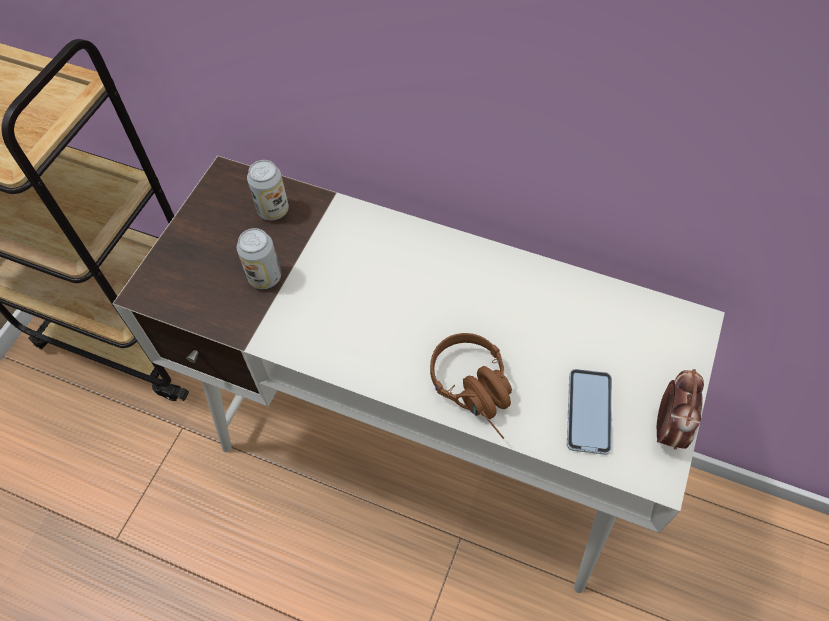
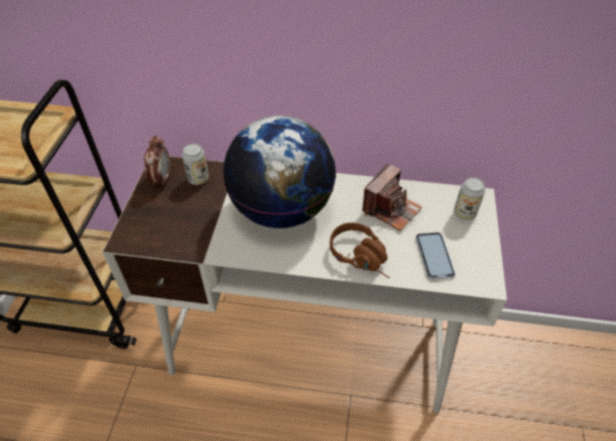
camera: 15 degrees left, 10 degrees down
can [237,228,281,289] -> can moved to [454,177,485,220]
alarm clock [657,369,704,450] -> alarm clock moved to [144,135,170,187]
none -> globe [223,116,336,228]
none -> camera [362,163,422,231]

